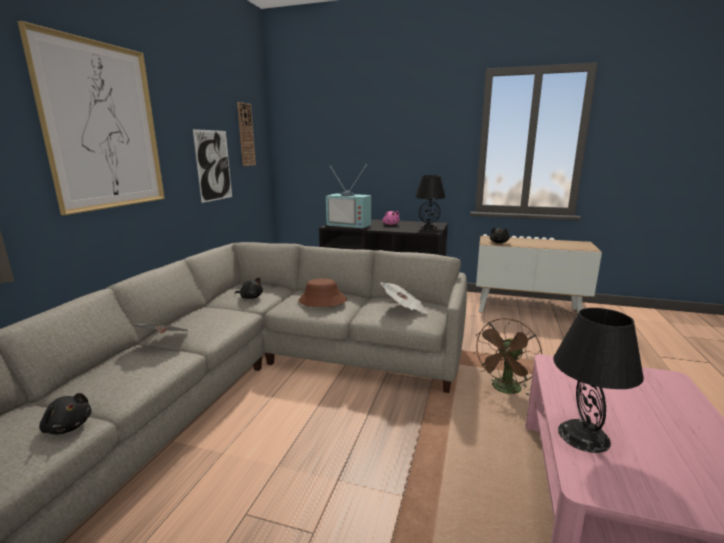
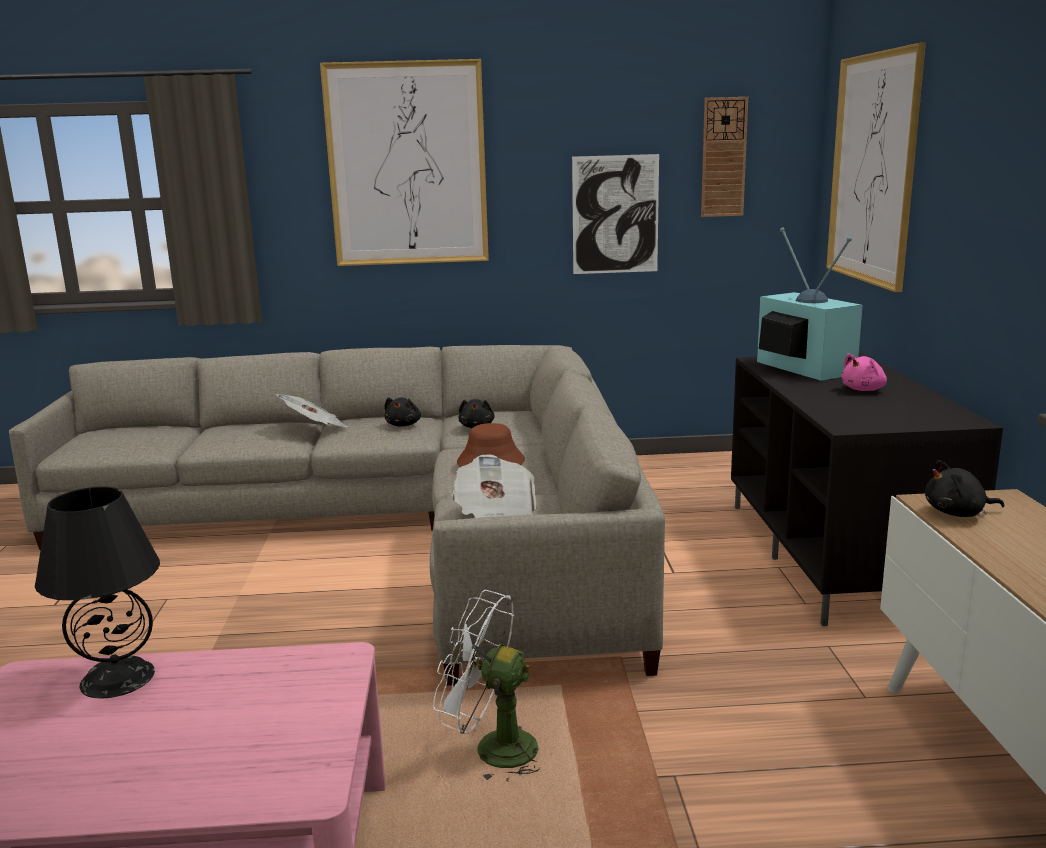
camera: 70 degrees right, 0 degrees up
black plush toy [39,393,92,435] -> black plush toy moved to [384,397,421,427]
television [326,165,371,228] -> television turned 150 degrees clockwise [757,227,863,381]
black table lamp [415,175,446,230] -> none
brown fan [473,318,542,397] -> white fan [433,590,540,782]
none -> picture [826,43,926,292]

